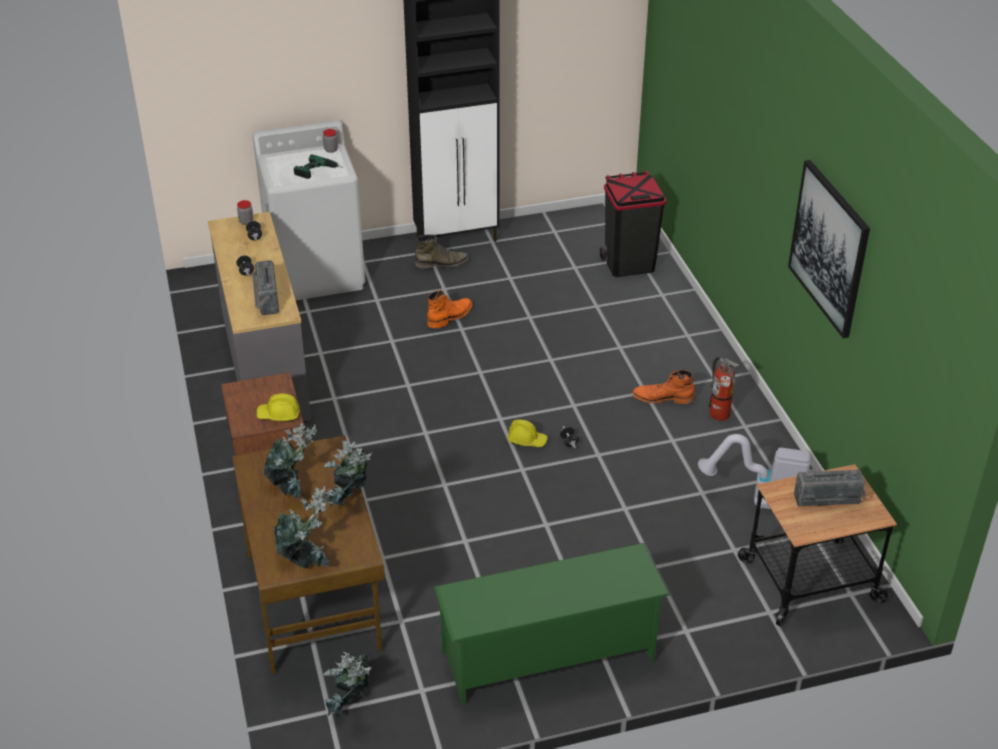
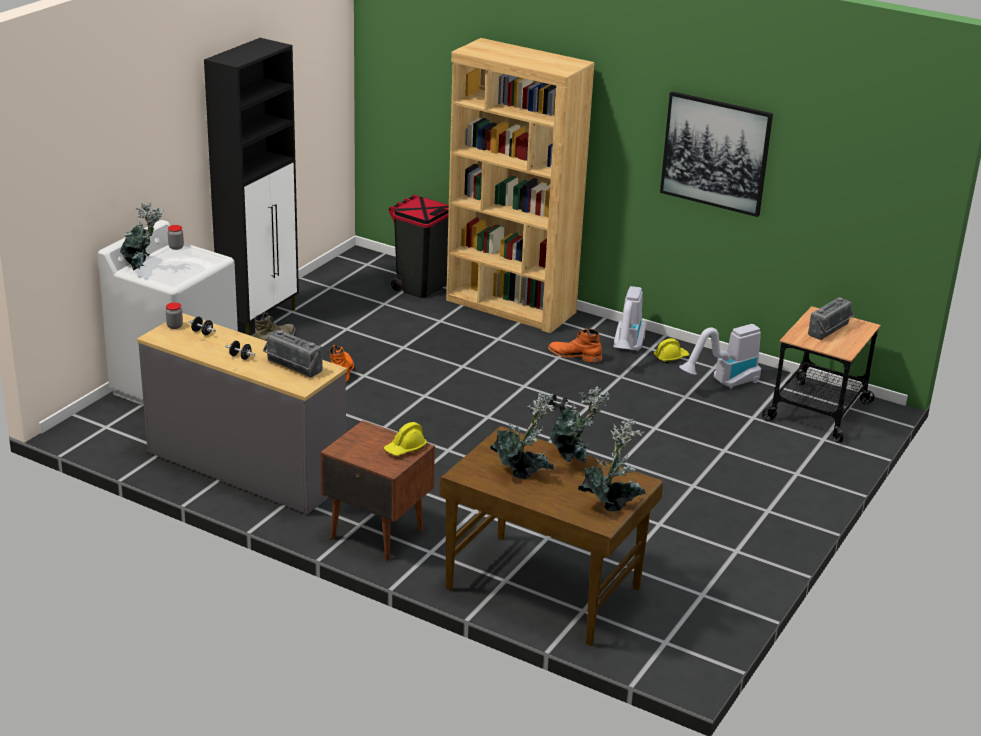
camera: 45 degrees left, 10 degrees down
power drill [294,154,344,179] -> none
potted plant [323,651,372,716] -> potted plant moved to [120,202,164,271]
green shoe rack [434,543,670,704] -> none
yellow hard hat [507,420,548,447] -> yellow hard hat moved to [654,338,689,363]
orange boot [632,370,695,404] -> orange boot turned 60 degrees clockwise [548,329,602,362]
fire extinguisher [709,357,739,421] -> vacuum cleaner [613,286,646,351]
none -> brown bookcase [446,38,595,333]

